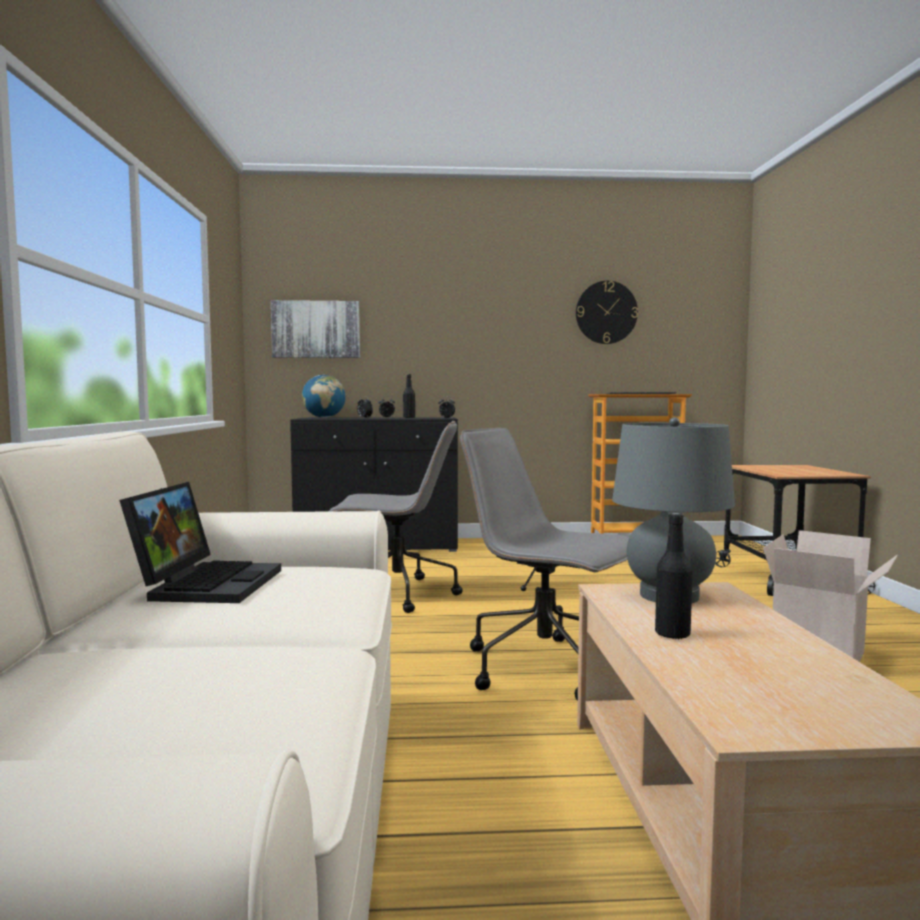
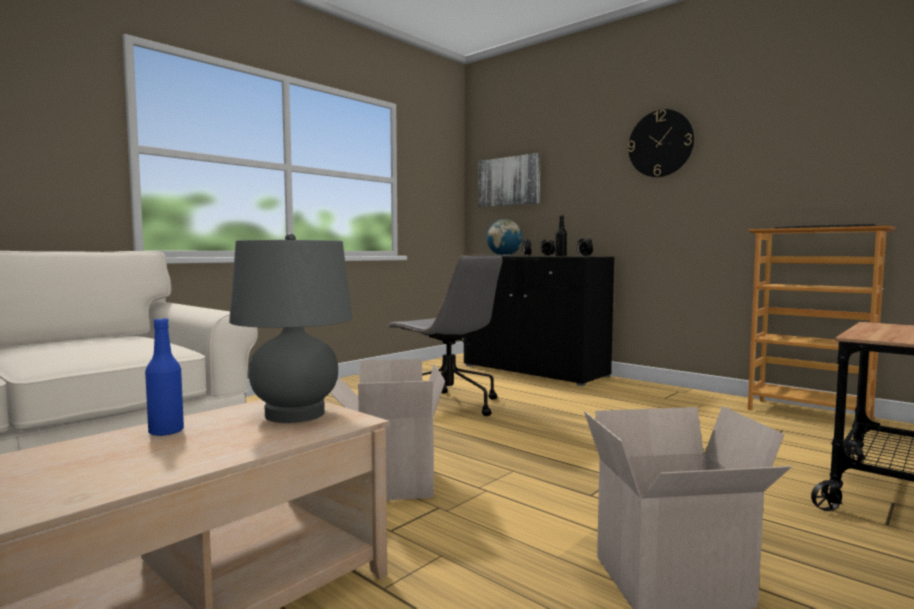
camera: 45 degrees right, 0 degrees up
laptop [119,482,281,603] -> none
grey office chair [460,428,629,701] -> cardboard box [330,359,445,501]
wall clock [576,281,638,344] -> wall clock moved to [628,109,694,177]
black bottle [655,513,693,639] -> blue bottle [145,318,184,436]

